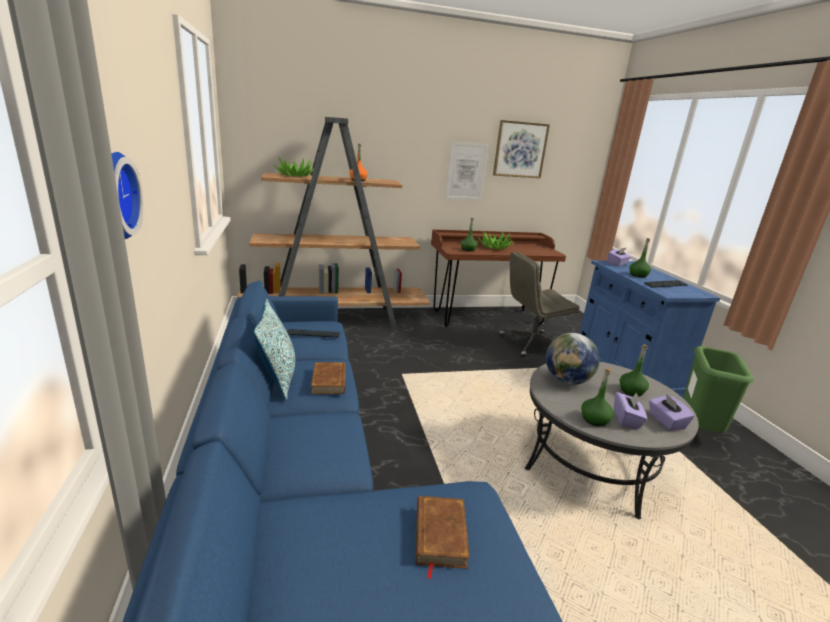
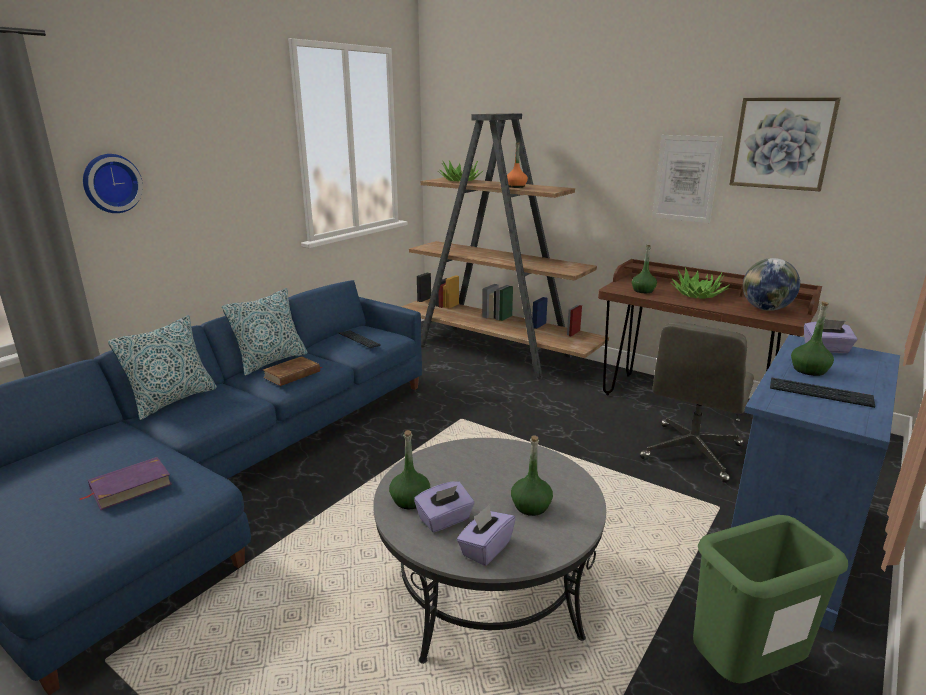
camera: 50 degrees right, 0 degrees up
brown book [416,496,470,579] -> purple book [79,457,172,510]
grey office chair [499,252,579,357] -> grey office chair turned 90 degrees counterclockwise [640,322,754,483]
globe [546,333,600,385] -> globe moved to [743,258,800,311]
none -> pillow [108,315,217,420]

